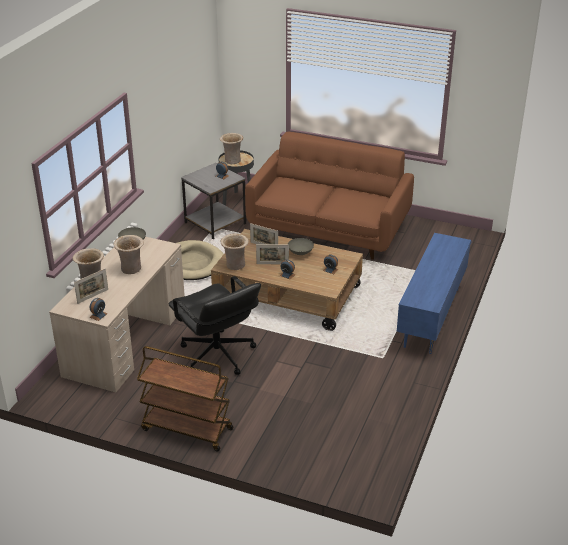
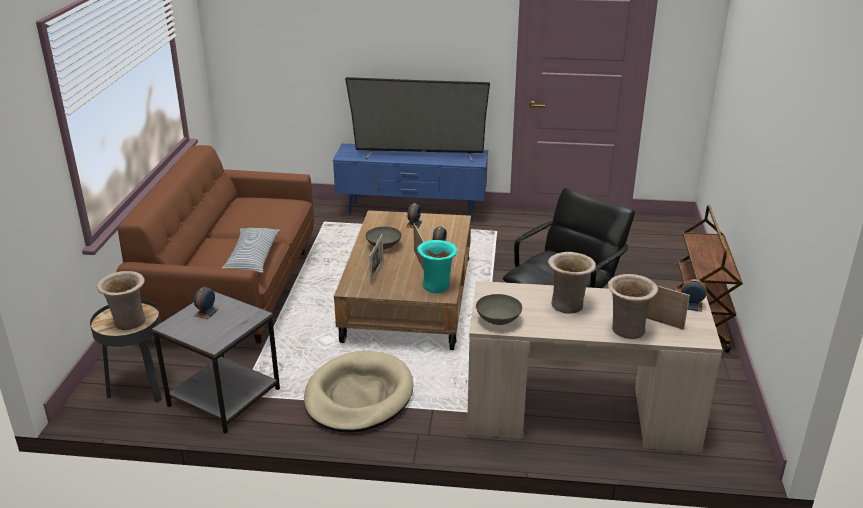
camera: 105 degrees left, 5 degrees down
beige vase [221,234,249,270] -> turquoise vase [417,240,457,293]
none -> pillow [222,228,280,273]
none -> television [345,77,490,162]

